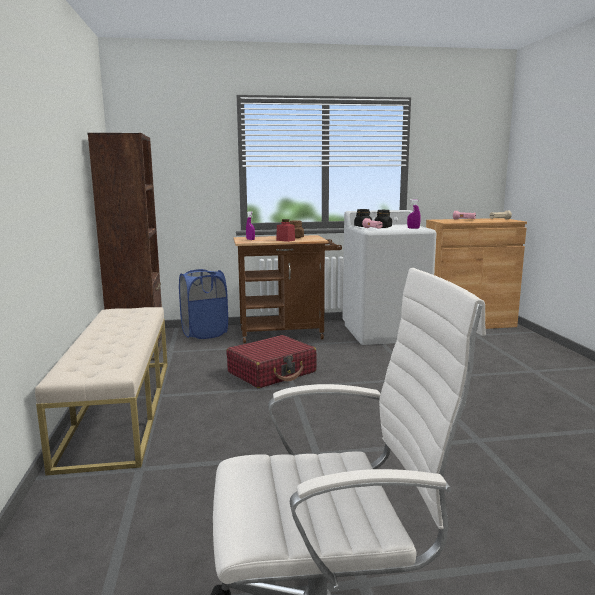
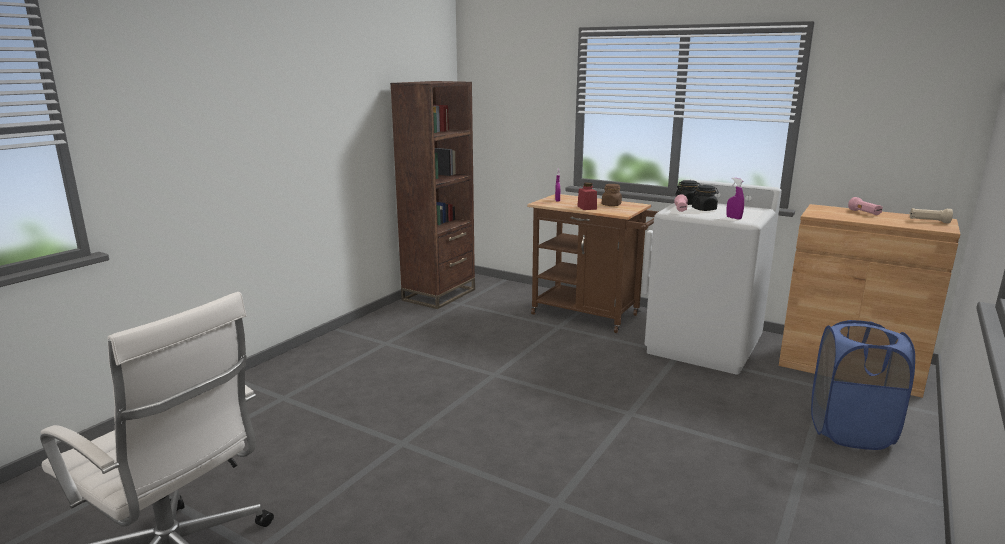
camera: 40 degrees right, 5 degrees up
beige bench [35,307,168,476] -> none
blue laundry basket [179,269,228,339] -> blue laundry basket moved to [811,320,915,450]
red suitcase [226,335,317,388] -> none

